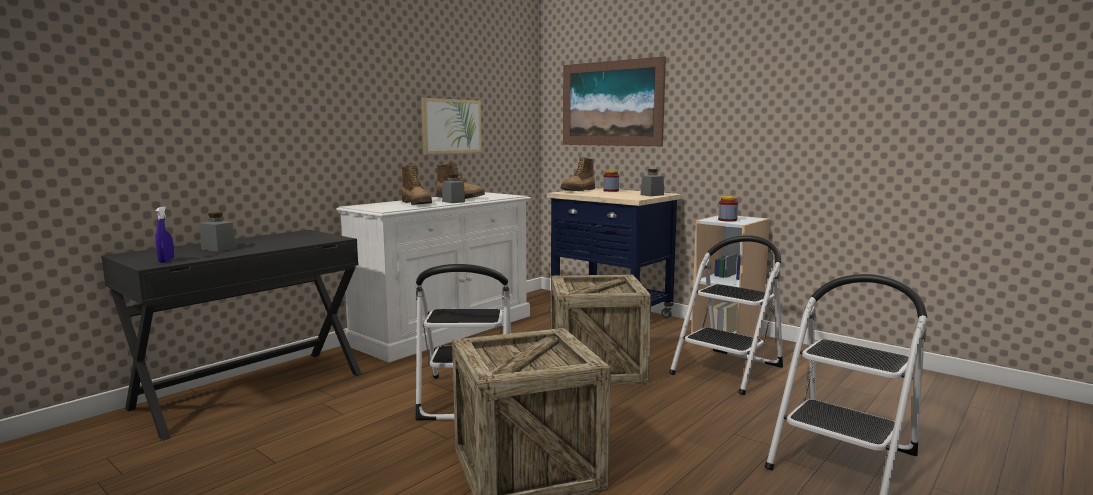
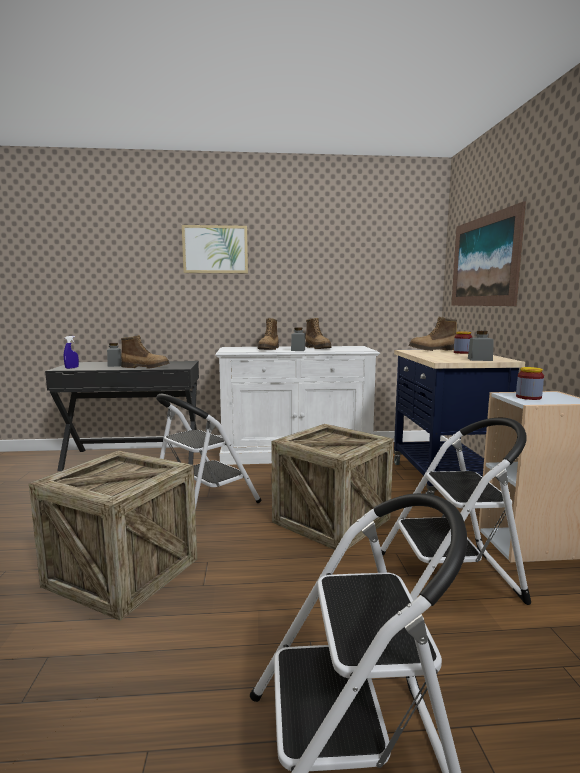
camera: 45 degrees right, 0 degrees up
picture [421,98,482,154] -> picture moved to [182,225,248,273]
none -> boot [121,335,169,369]

